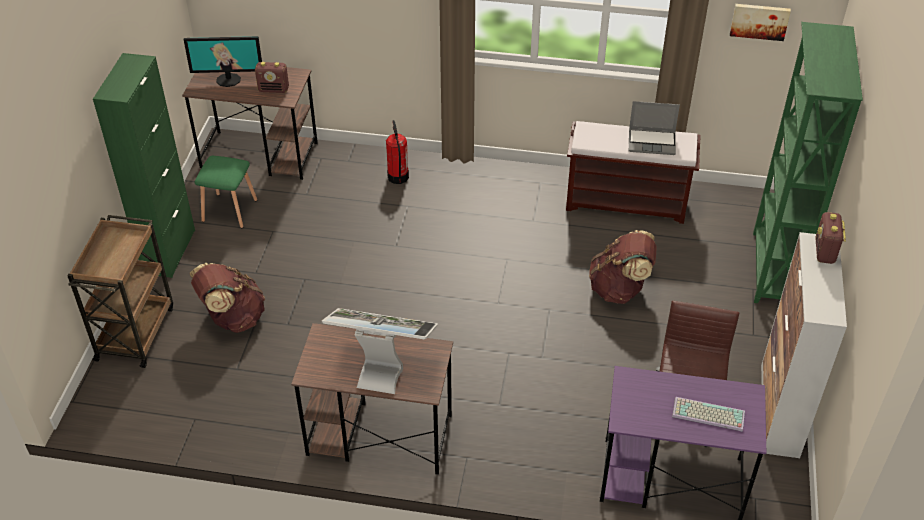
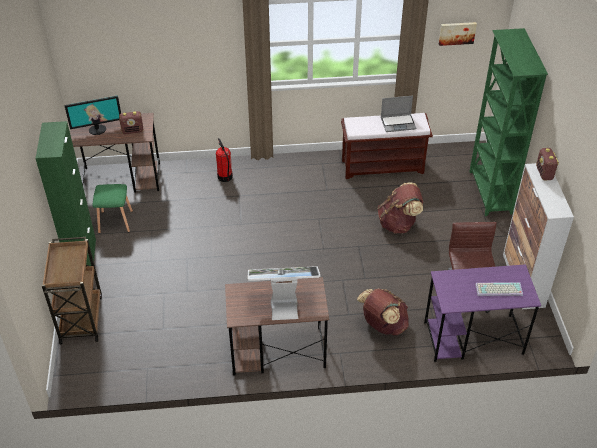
camera: 15 degrees left, 0 degrees up
brown backpack [189,263,265,333] -> brown backpack moved to [357,288,409,335]

